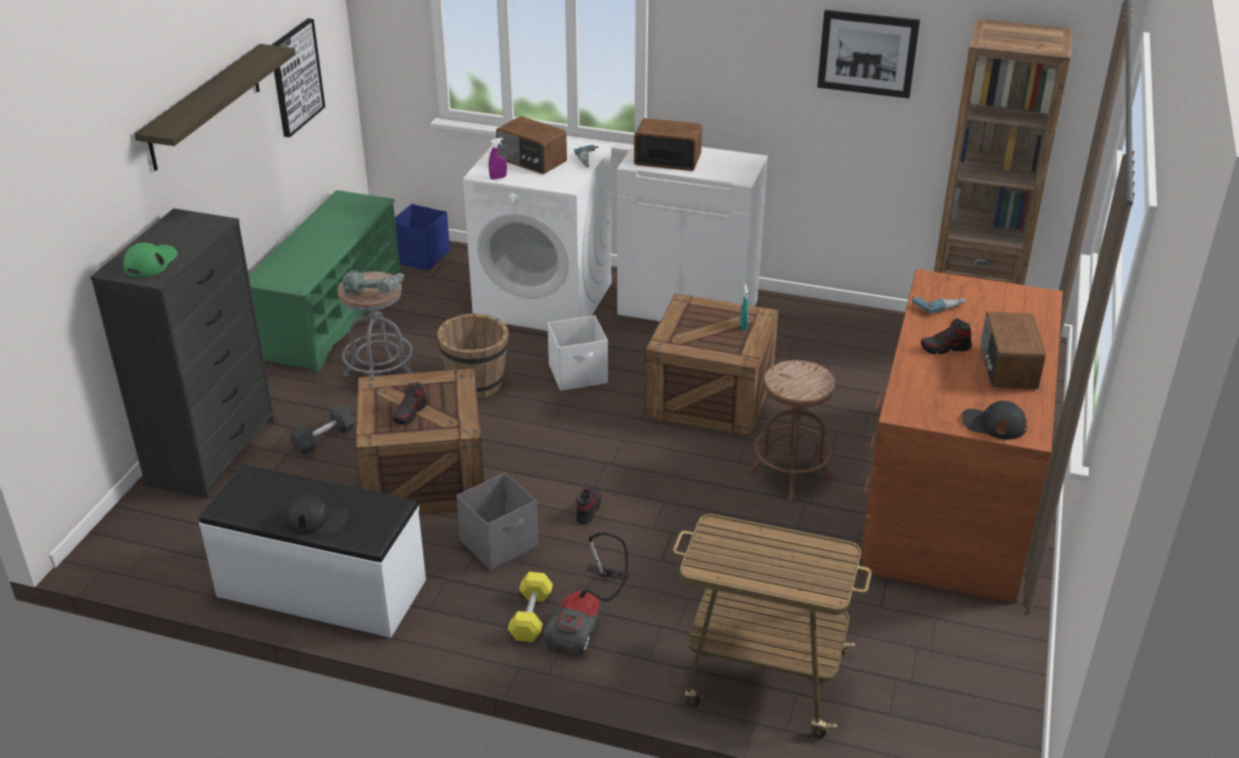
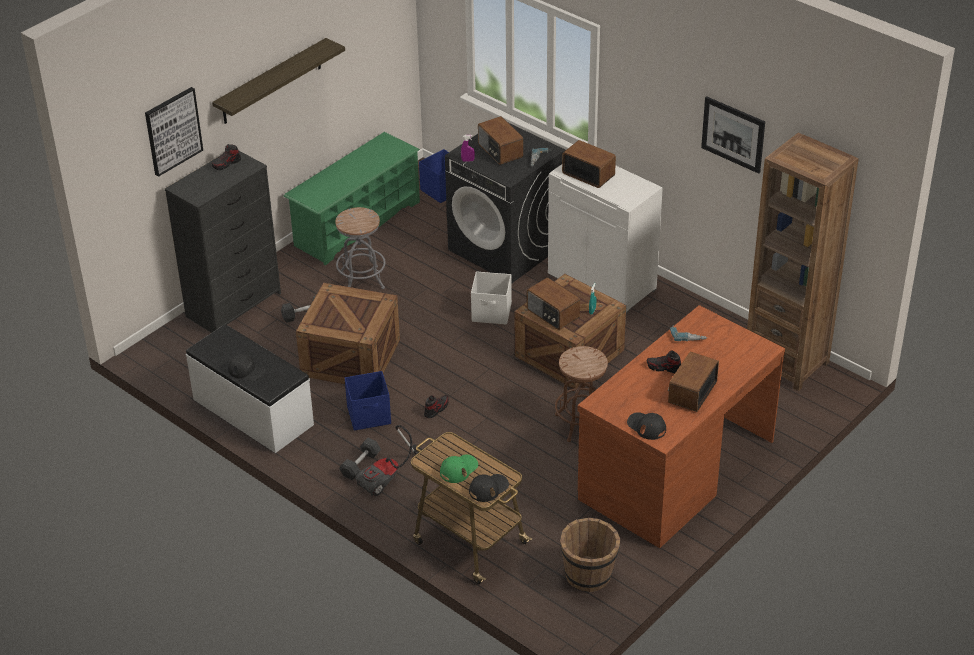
camera: 25 degrees right, 5 degrees up
green cap [123,243,178,277] -> green cap moved to [440,455,478,483]
picture [272,18,325,137] -> picture moved to [145,87,203,177]
power drill [342,270,405,294] -> none
shoe [393,382,427,425] -> shoe moved to [211,144,241,170]
brown bucket [437,313,509,398] -> brown bucket moved to [560,518,620,592]
grey storage box [456,472,539,571] -> blue storage box [345,371,391,431]
white washing machine [463,139,612,331] -> black washing machine [445,123,566,284]
yellow dumbbell [508,572,553,642] -> grey dumbbell [339,438,381,480]
none -> black cap [469,474,509,502]
none -> radio [527,277,580,330]

